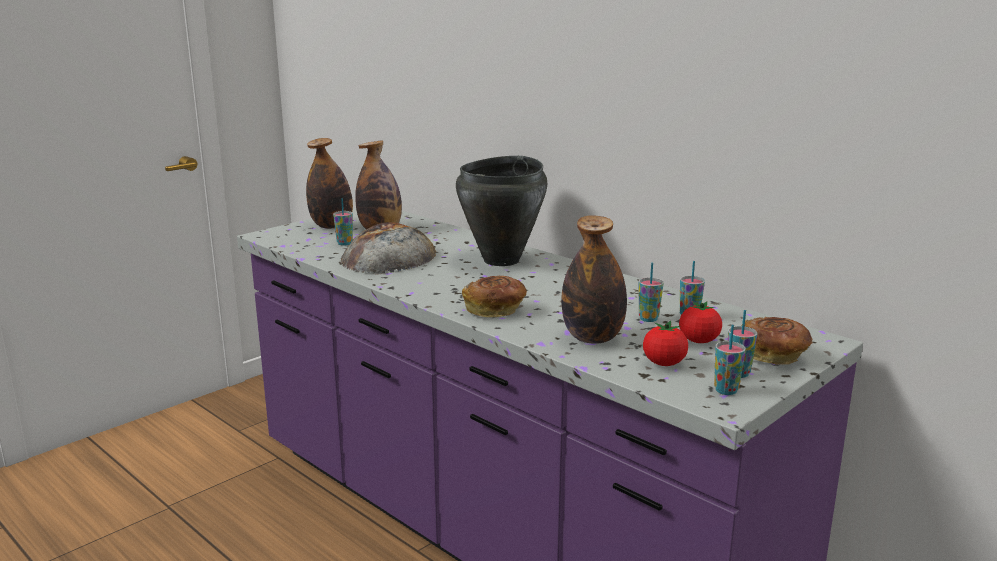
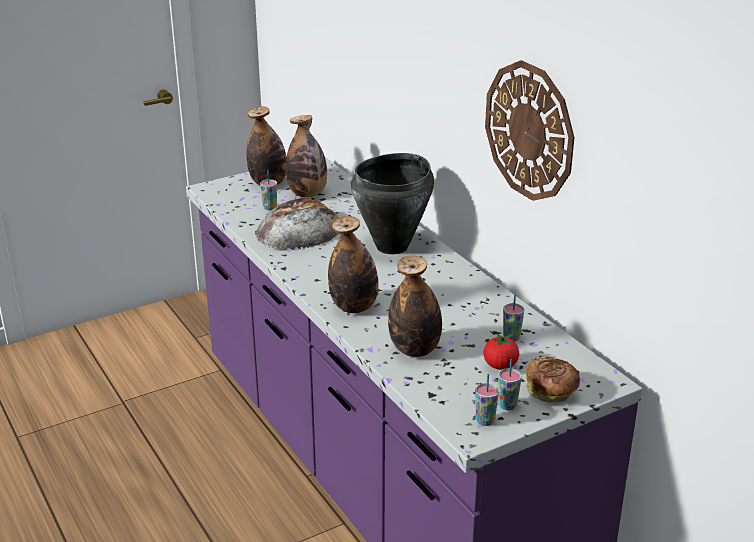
camera: 15 degrees right, 10 degrees up
bread [462,275,527,318] -> bottle [328,216,379,313]
cup [639,263,663,322] -> none
tomato [643,321,688,366] -> none
none -> wall clock [485,60,574,201]

